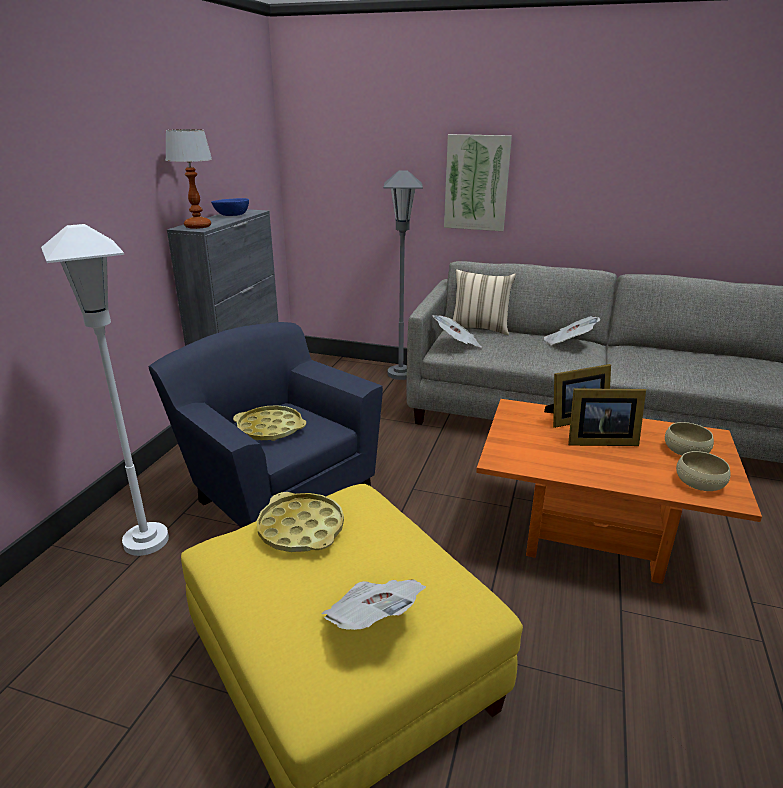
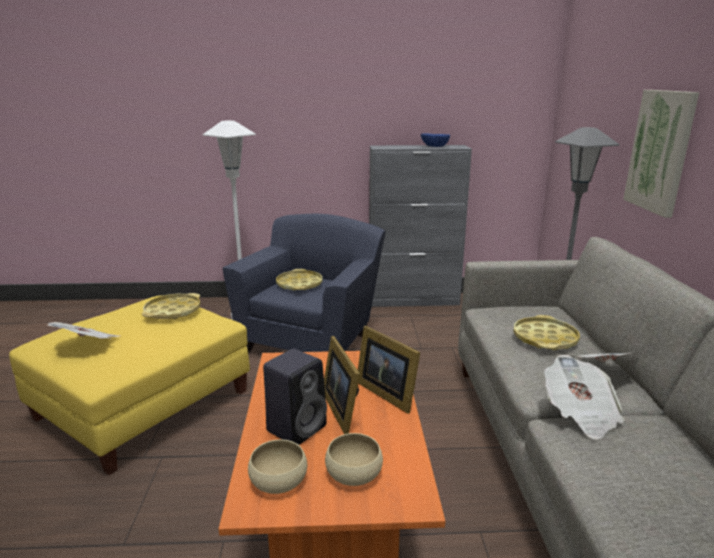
camera: 70 degrees right, 5 degrees down
table lamp [166,129,212,229] -> none
newspaper [432,315,482,348] -> newspaper moved to [544,355,625,440]
beige pillow [452,269,516,335] -> none
none -> black speaker [263,349,327,445]
none -> yellow tray [514,315,580,350]

